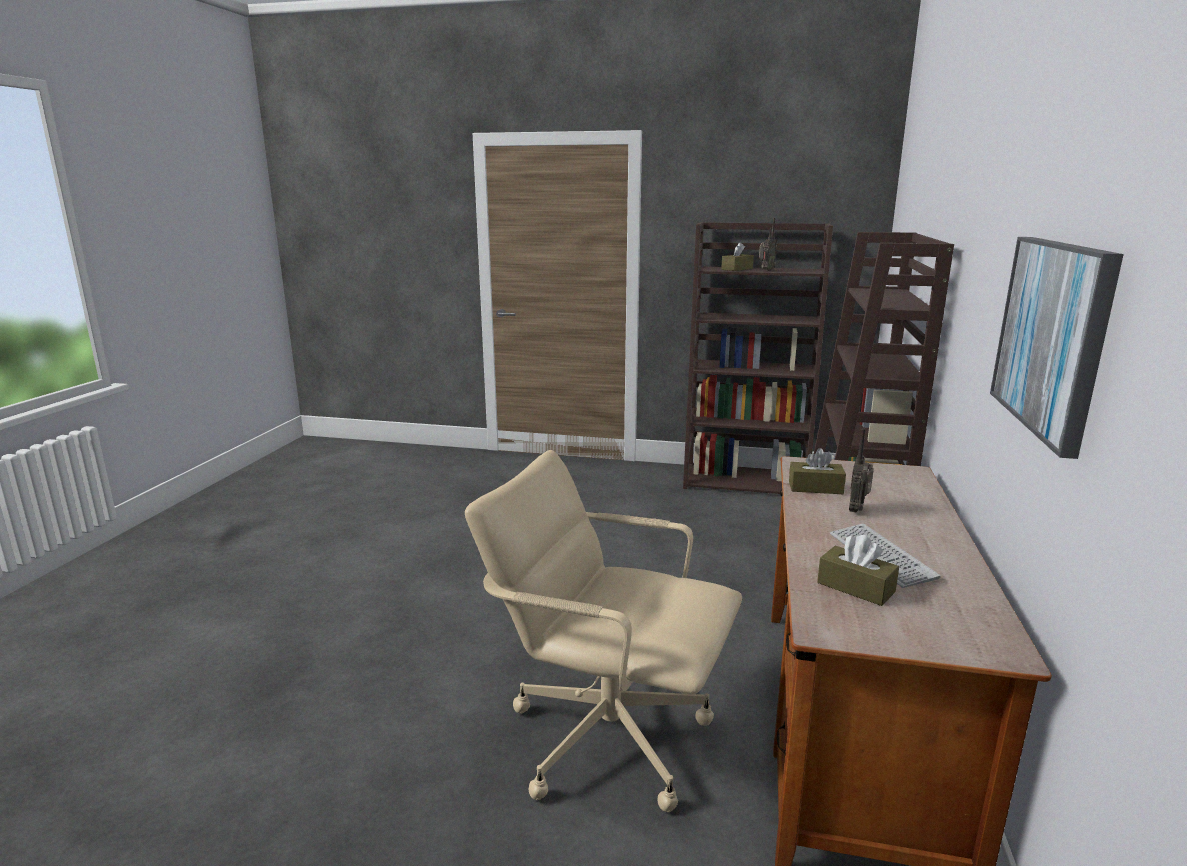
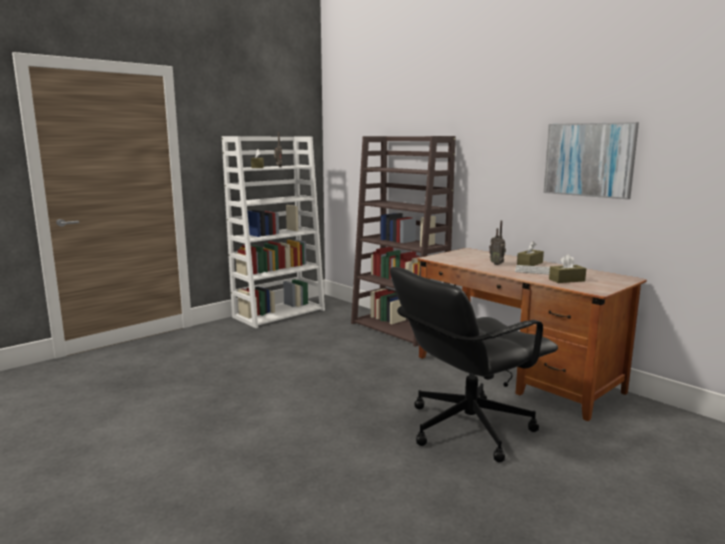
camera: 55 degrees left, 5 degrees down
beige office chair [465,450,742,812] -> black office chair [390,267,558,463]
brown bookcase [683,222,833,494] -> white bookcase [222,136,325,328]
brown tissue box [789,448,846,494] -> brown tissue box moved to [517,241,544,266]

